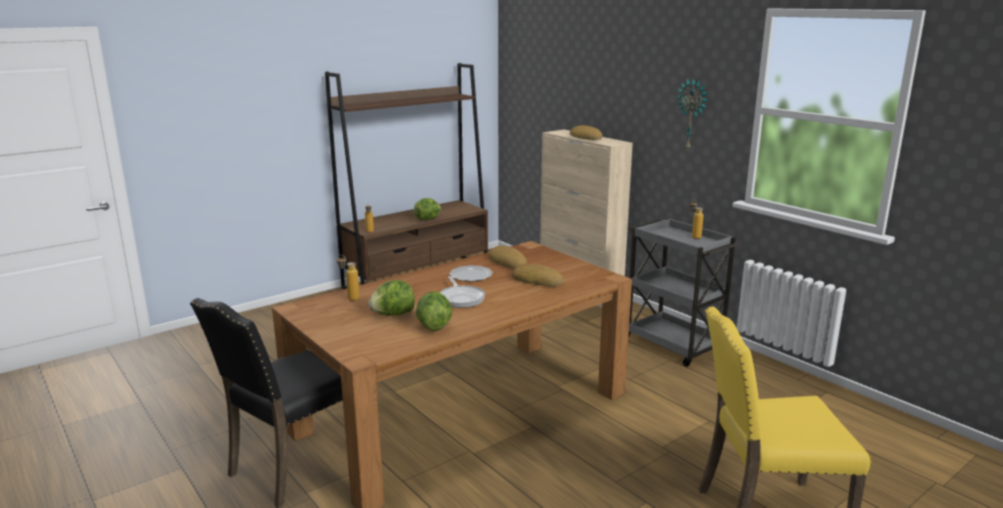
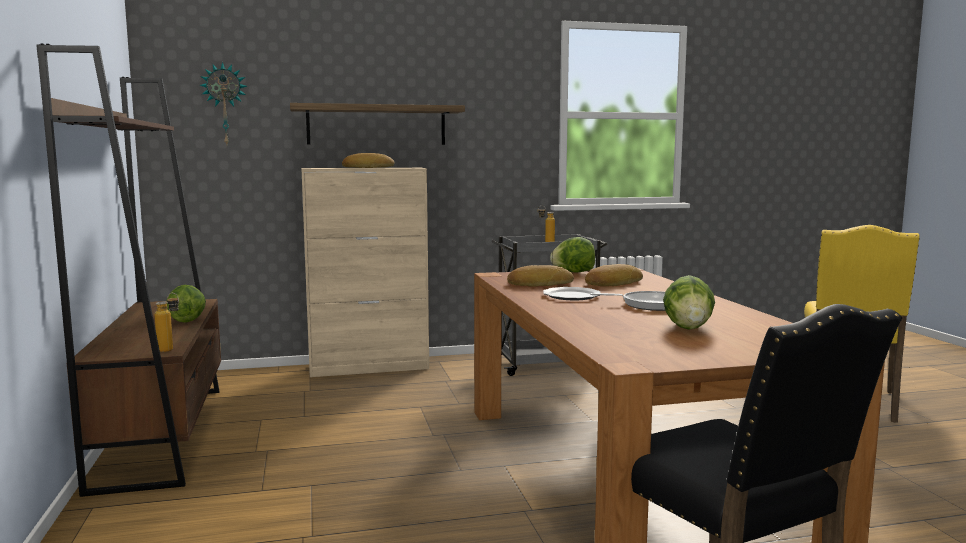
camera: 65 degrees left, 10 degrees down
bottle [337,255,360,301] -> none
lettuce [416,291,452,331] -> lettuce moved to [550,237,595,273]
wall clock [676,78,709,151] -> wall clock moved to [200,62,247,145]
none -> shelf [290,103,465,145]

